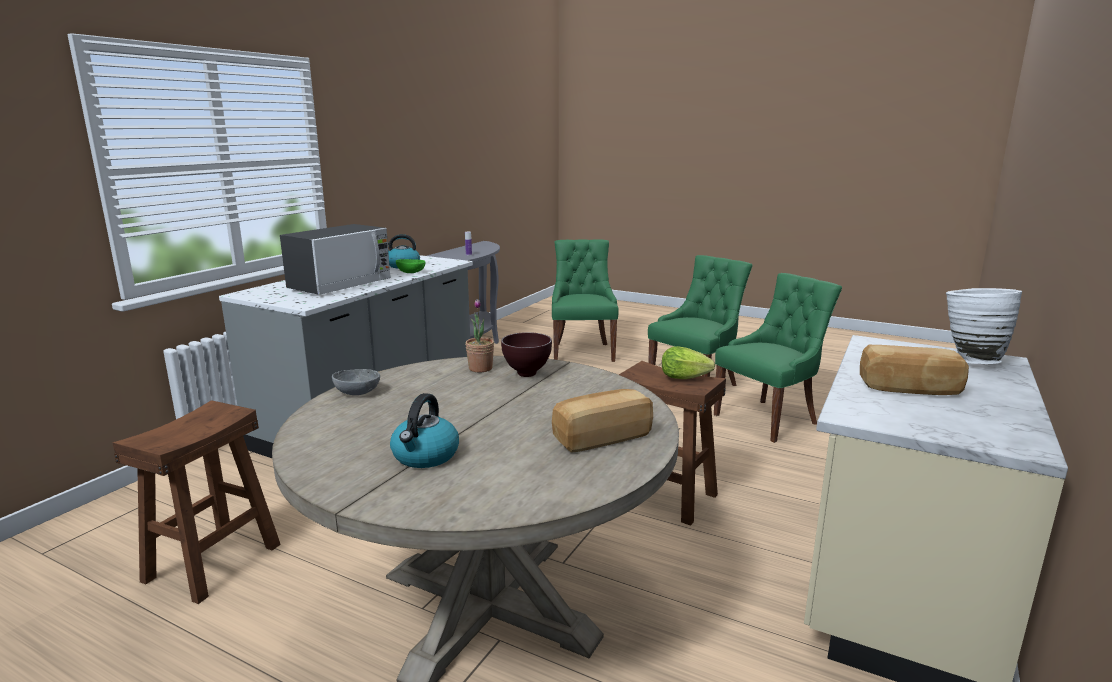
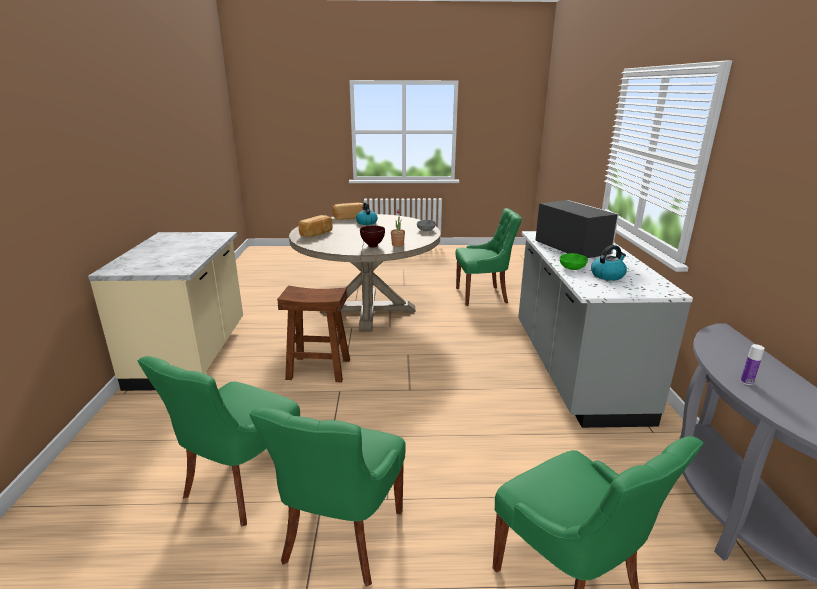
camera: 150 degrees right, 5 degrees up
brown stool [113,400,281,604] -> green chair [455,208,522,306]
microwave [280,224,391,295] -> microwave turned 150 degrees clockwise [535,200,619,258]
lettuce [662,346,715,379] -> none
bread [860,345,969,395] -> bread moved to [332,203,364,220]
white vase [946,288,1022,364] -> none

